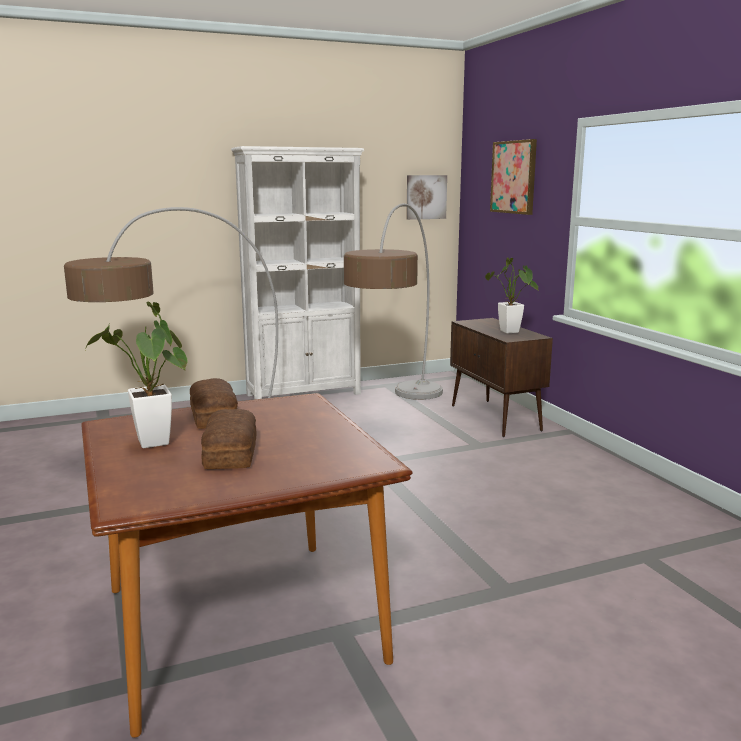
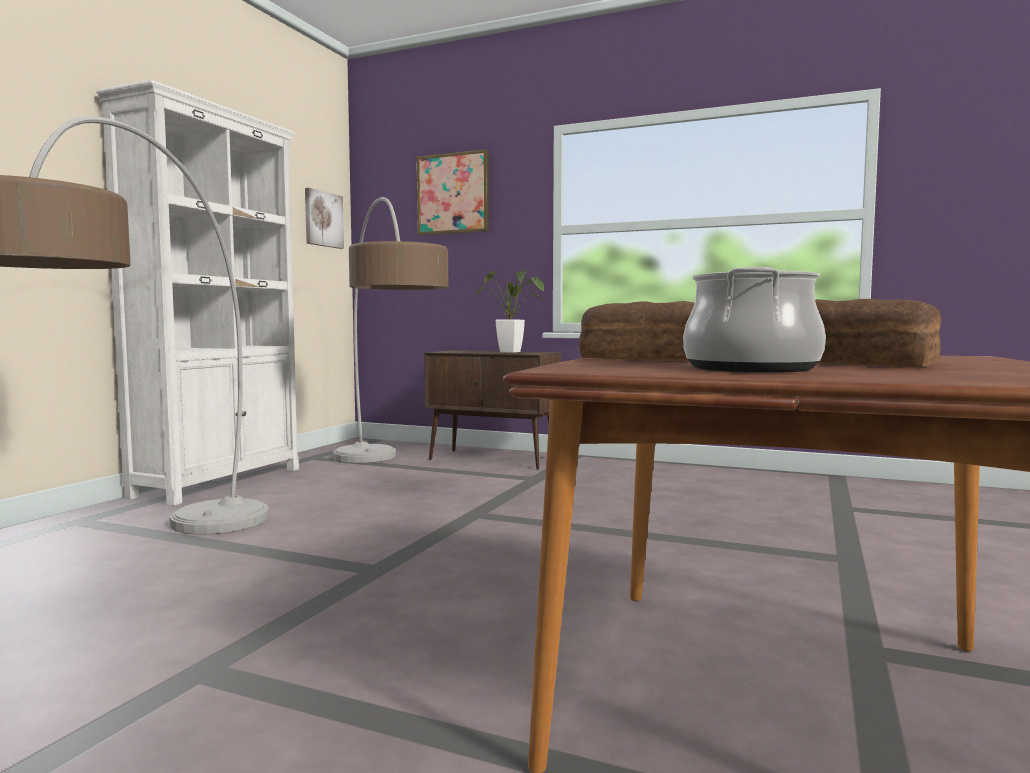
camera: 45 degrees left, 10 degrees down
potted plant [85,302,188,448] -> cooking pot [683,267,826,373]

